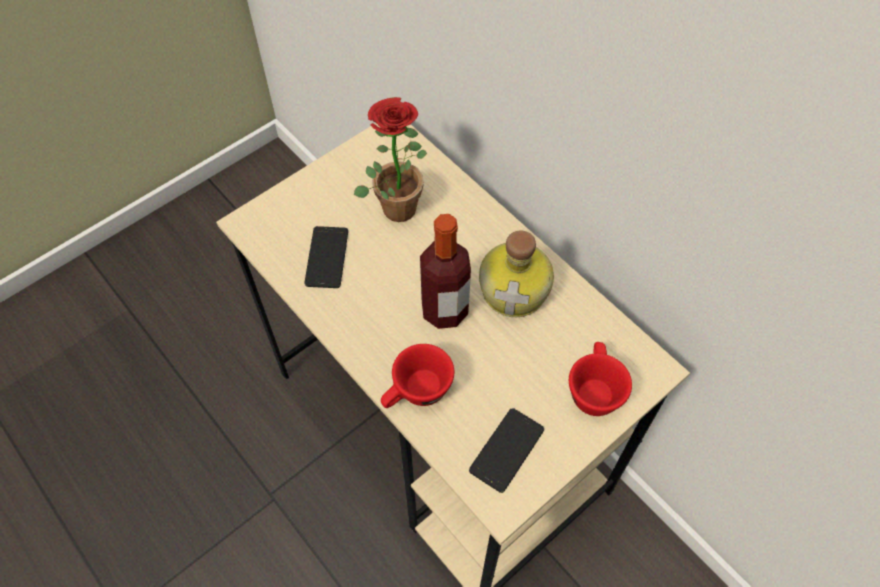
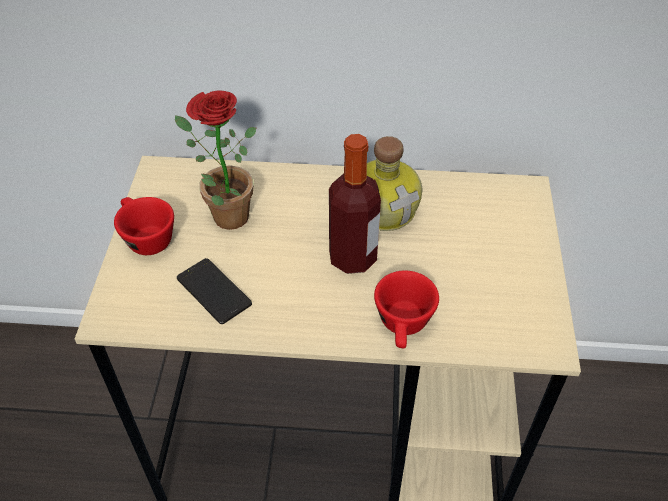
camera: 45 degrees left, 10 degrees down
phone [469,408,544,493] -> none
red cup [569,342,632,416] -> red cup moved to [114,197,174,255]

